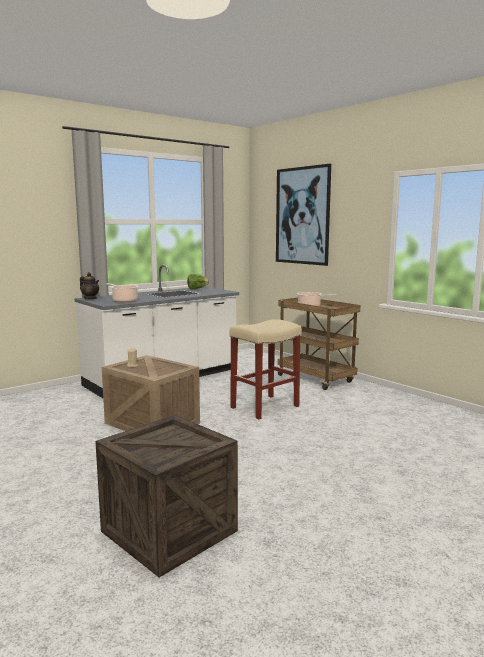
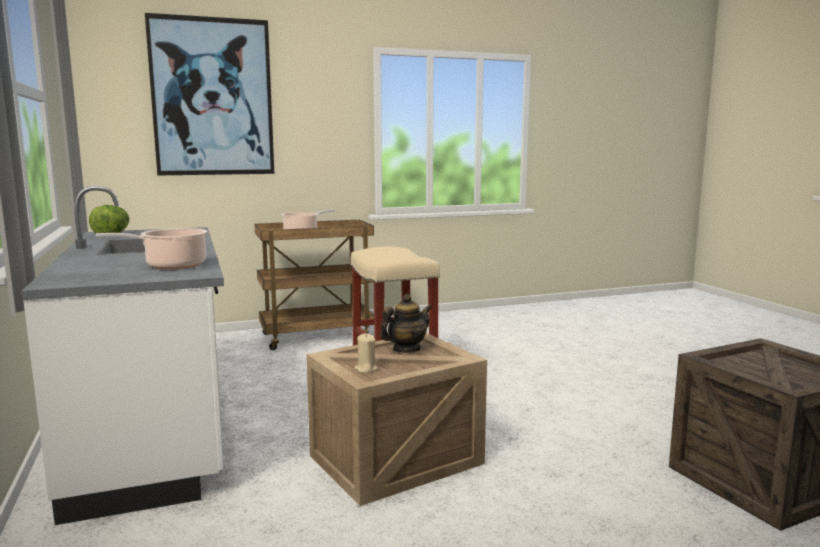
camera: 70 degrees left, 0 degrees up
teapot [80,272,99,299] -> teapot moved to [380,294,432,352]

